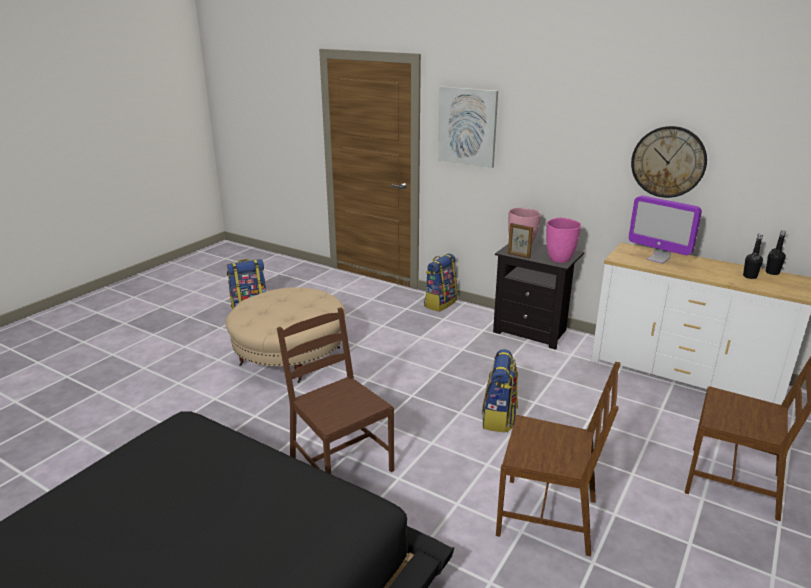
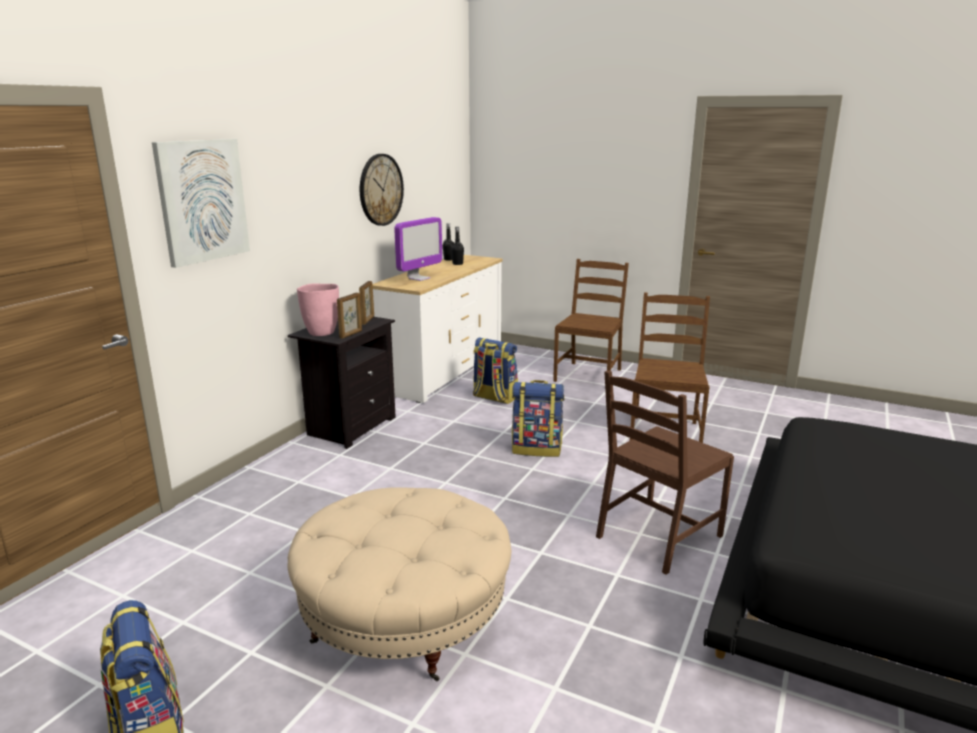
camera: 95 degrees left, 5 degrees down
backpack [424,253,457,312] -> backpack moved to [473,337,518,404]
pink vase [546,218,581,263] -> picture frame [359,281,374,325]

